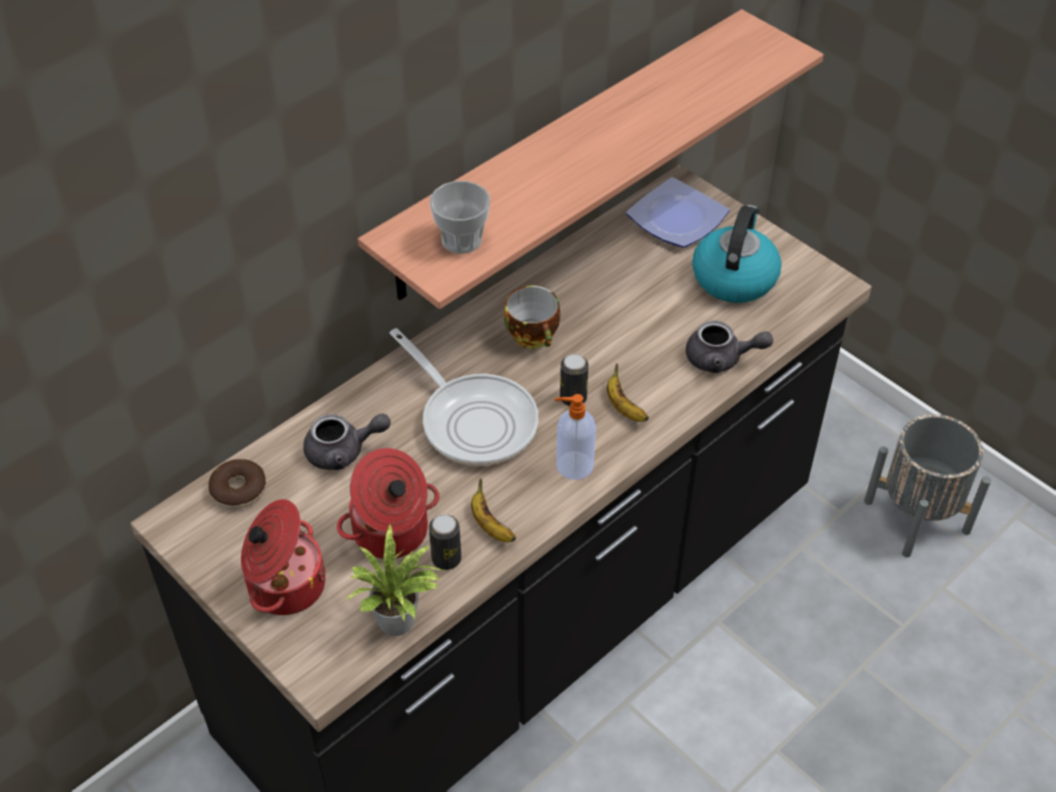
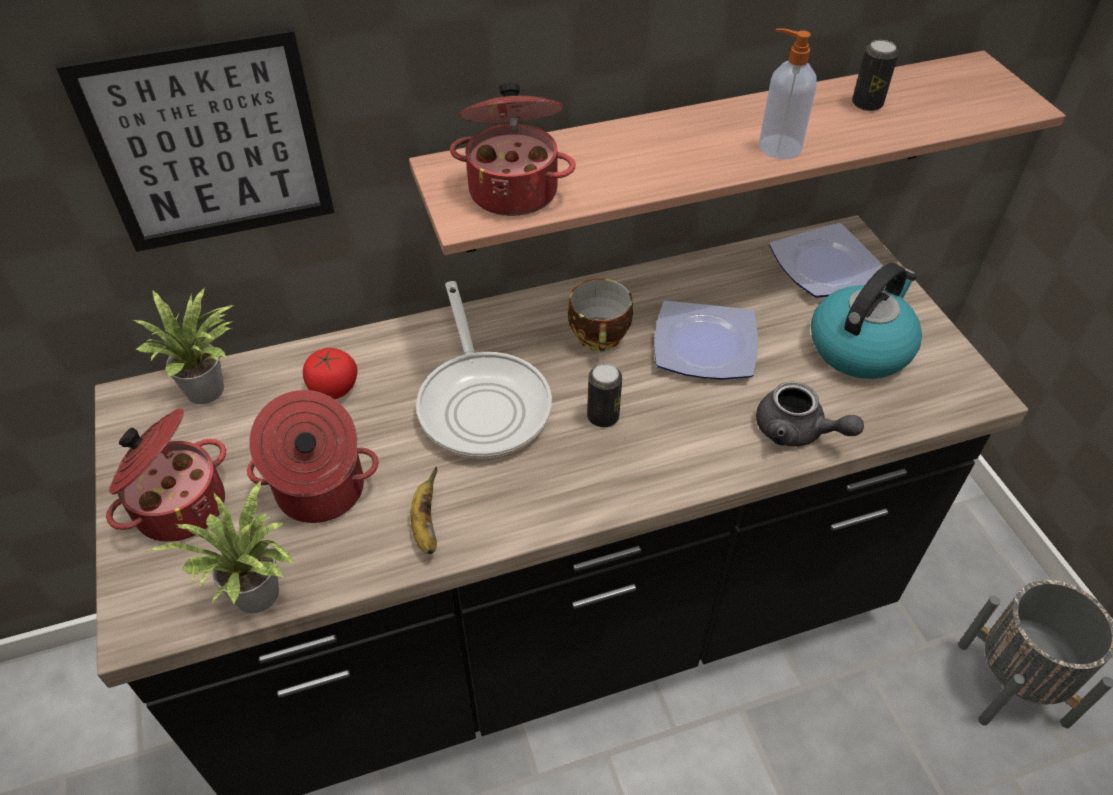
camera: 25 degrees right, 0 degrees up
donut [209,459,266,509] -> potted plant [134,287,234,404]
grey teapot [303,413,391,470] -> tomato [303,348,358,399]
can [429,514,461,570] -> can moved to [852,40,899,111]
cup [430,181,490,254] -> cooking pot [450,83,575,216]
soap dispenser [554,394,596,480] -> soap dispenser moved to [759,28,817,159]
banana [607,363,649,422] -> none
none -> picture [56,27,334,252]
none -> plate [654,301,758,380]

